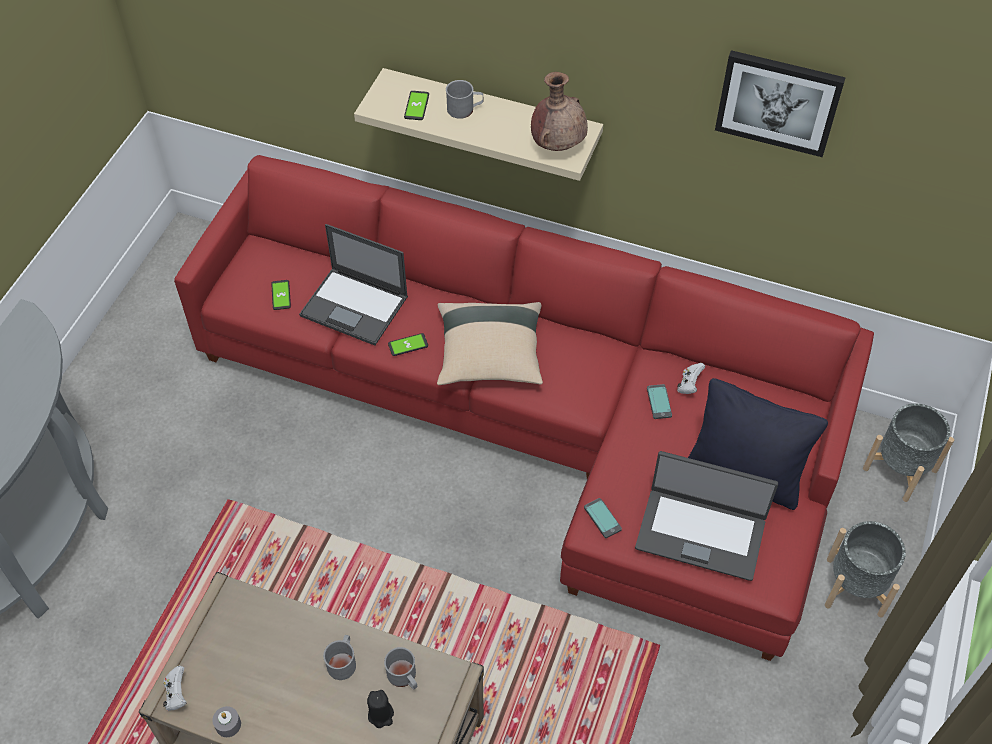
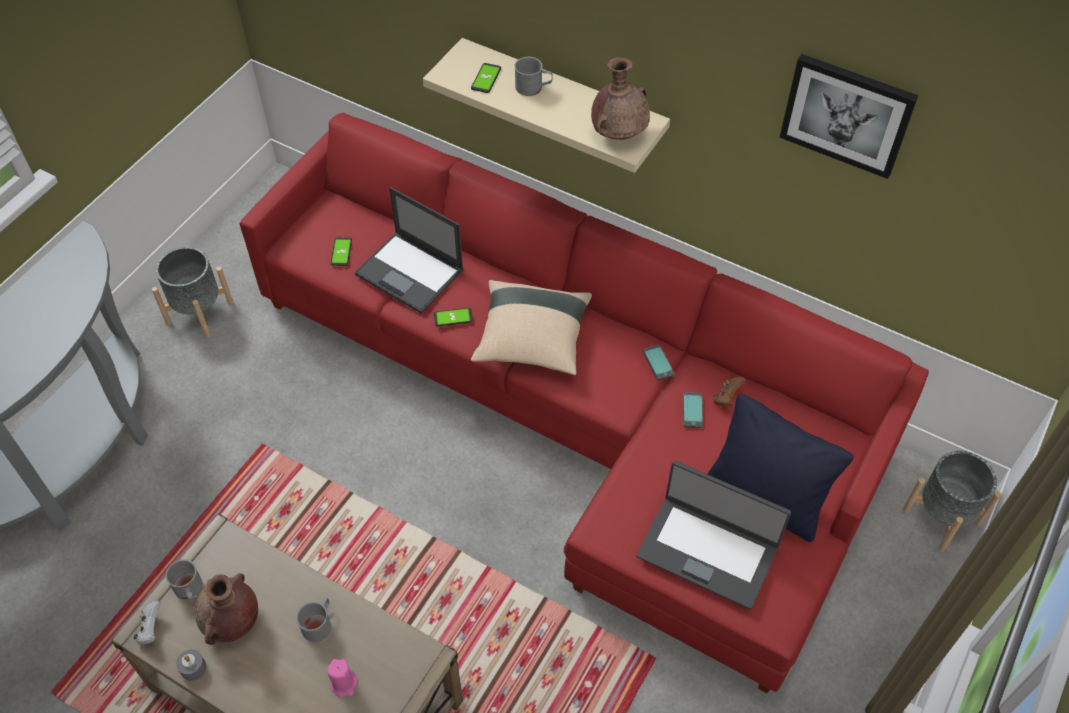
camera: 10 degrees right, 0 degrees up
black candle [367,690,394,728] -> pink candle [327,659,357,698]
grey mug [384,647,417,690] -> grey mug moved to [165,559,202,603]
phone [584,498,622,538] -> phone moved to [643,345,675,380]
white game controller [677,363,705,394] -> brown game controller [713,377,746,407]
grey planter [825,521,906,618] -> grey planter moved to [152,247,233,338]
none -> brown vase [194,573,258,645]

